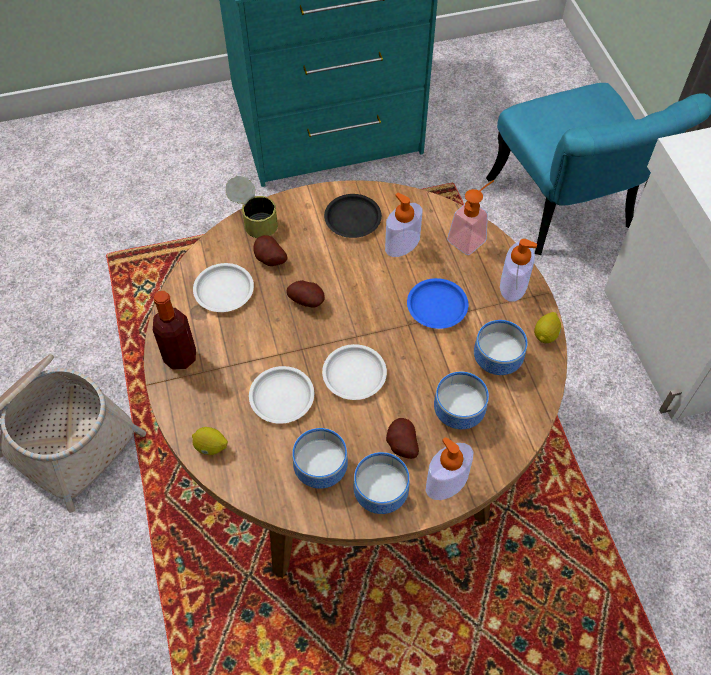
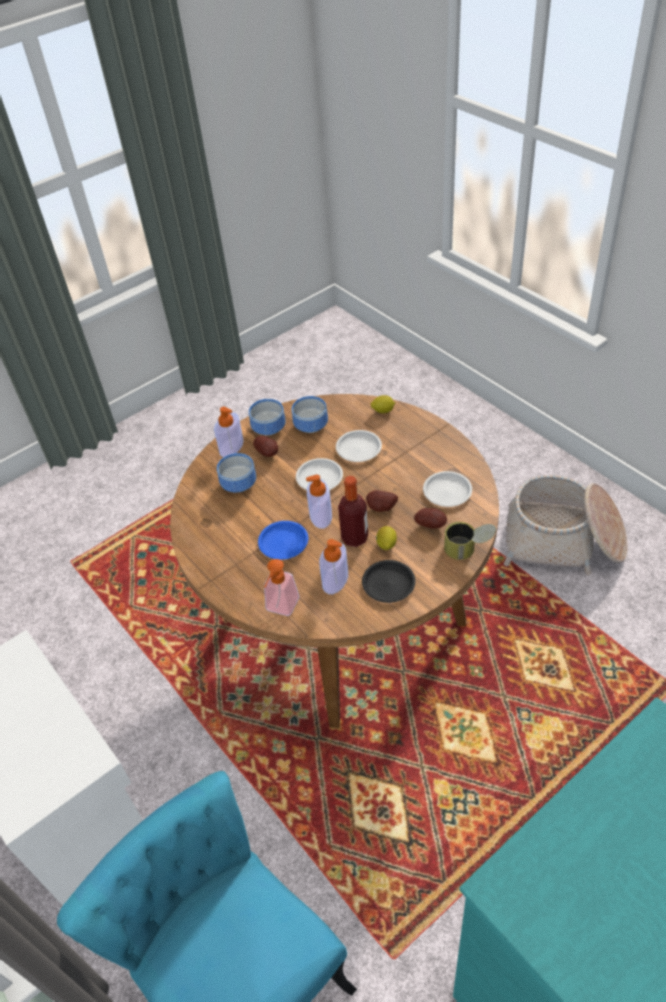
camera: 160 degrees right, 10 degrees down
bottle [153,291,196,370] -> bottle moved to [338,476,368,547]
bowl [474,320,528,375] -> none
soap dispenser [500,239,537,302] -> soap dispenser moved to [306,475,332,529]
lemon [534,312,561,344] -> lemon moved to [376,526,397,550]

